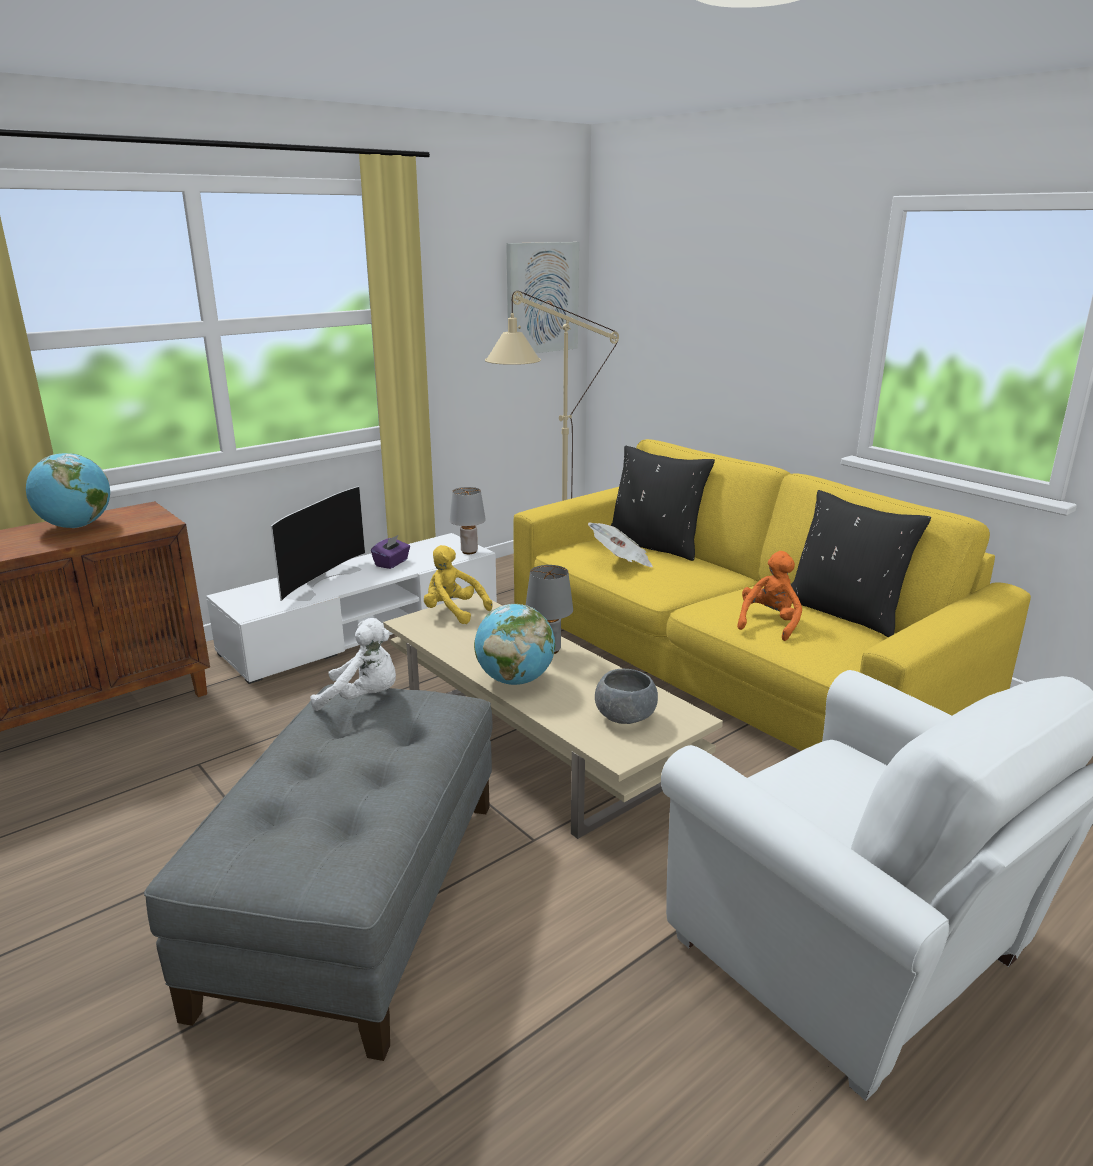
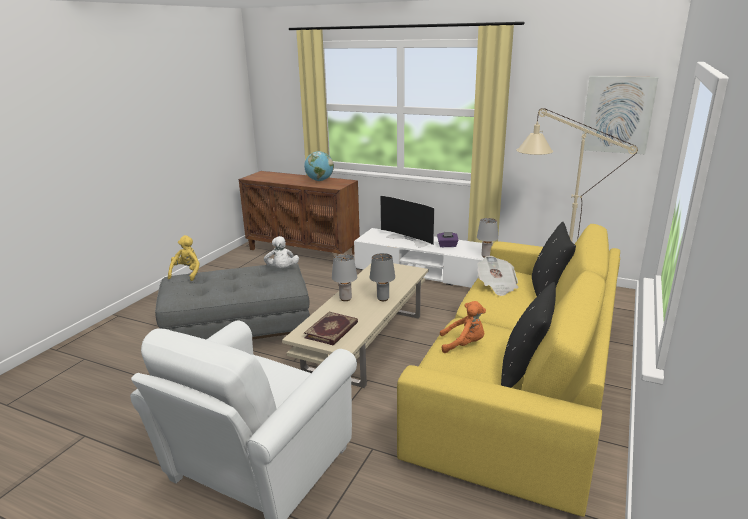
camera: 65 degrees right, 0 degrees up
television [271,486,365,601] -> television turned 45 degrees clockwise [380,195,435,248]
yellow plush toy [424,545,493,624] -> yellow plush toy moved to [168,235,200,281]
globe [474,604,555,685] -> grey table lamp [332,254,357,301]
grey bowl [595,669,658,724] -> book [304,312,358,345]

